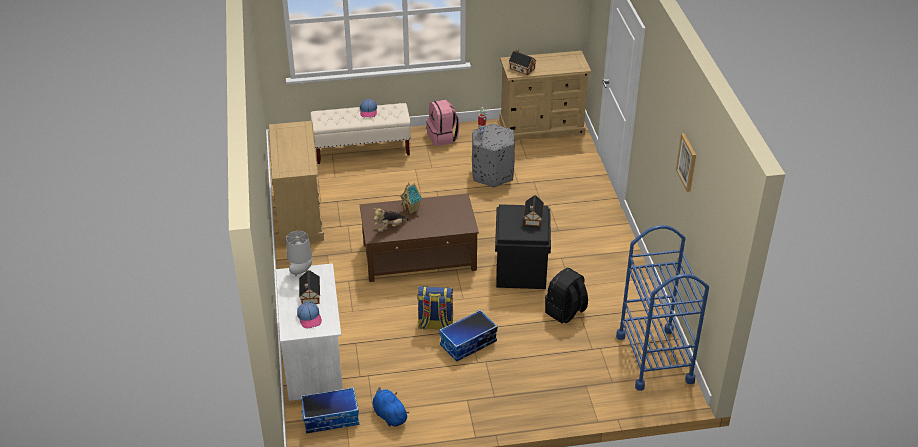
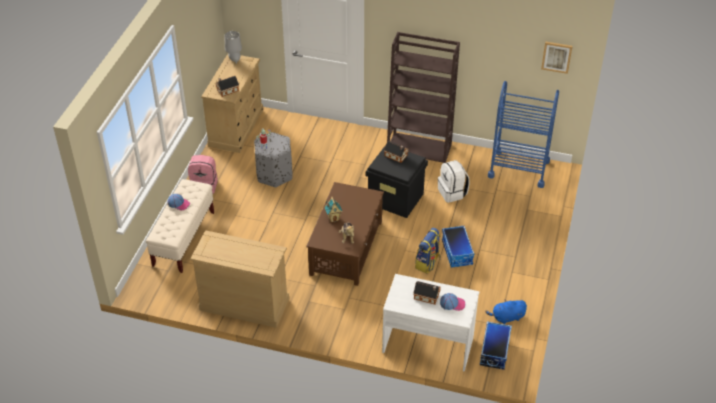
camera: 65 degrees left, 5 degrees up
grey table lamp [286,231,312,276] -> grey table lamp moved to [225,31,242,64]
black backpack [545,268,588,323] -> white backpack [438,160,470,203]
picture [676,133,696,192] -> picture moved to [541,41,572,74]
none -> brown bookcase [387,32,460,163]

